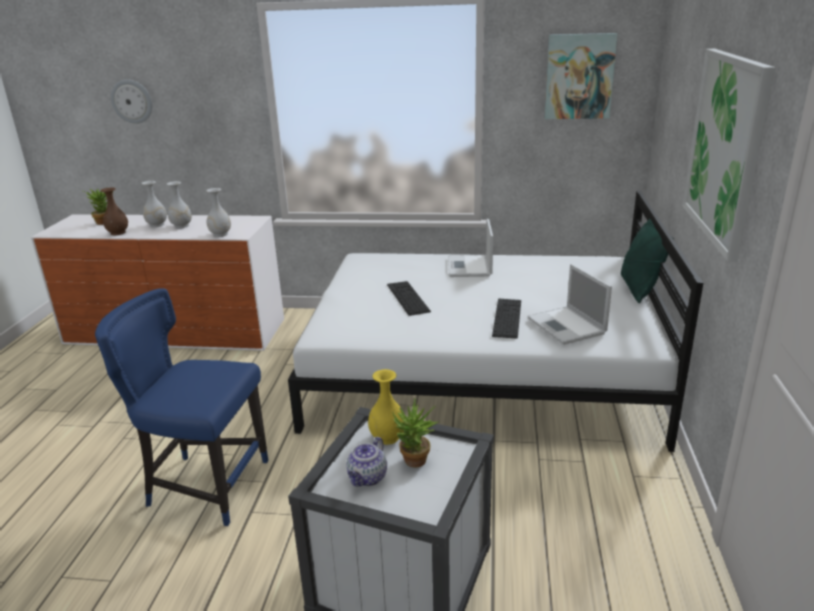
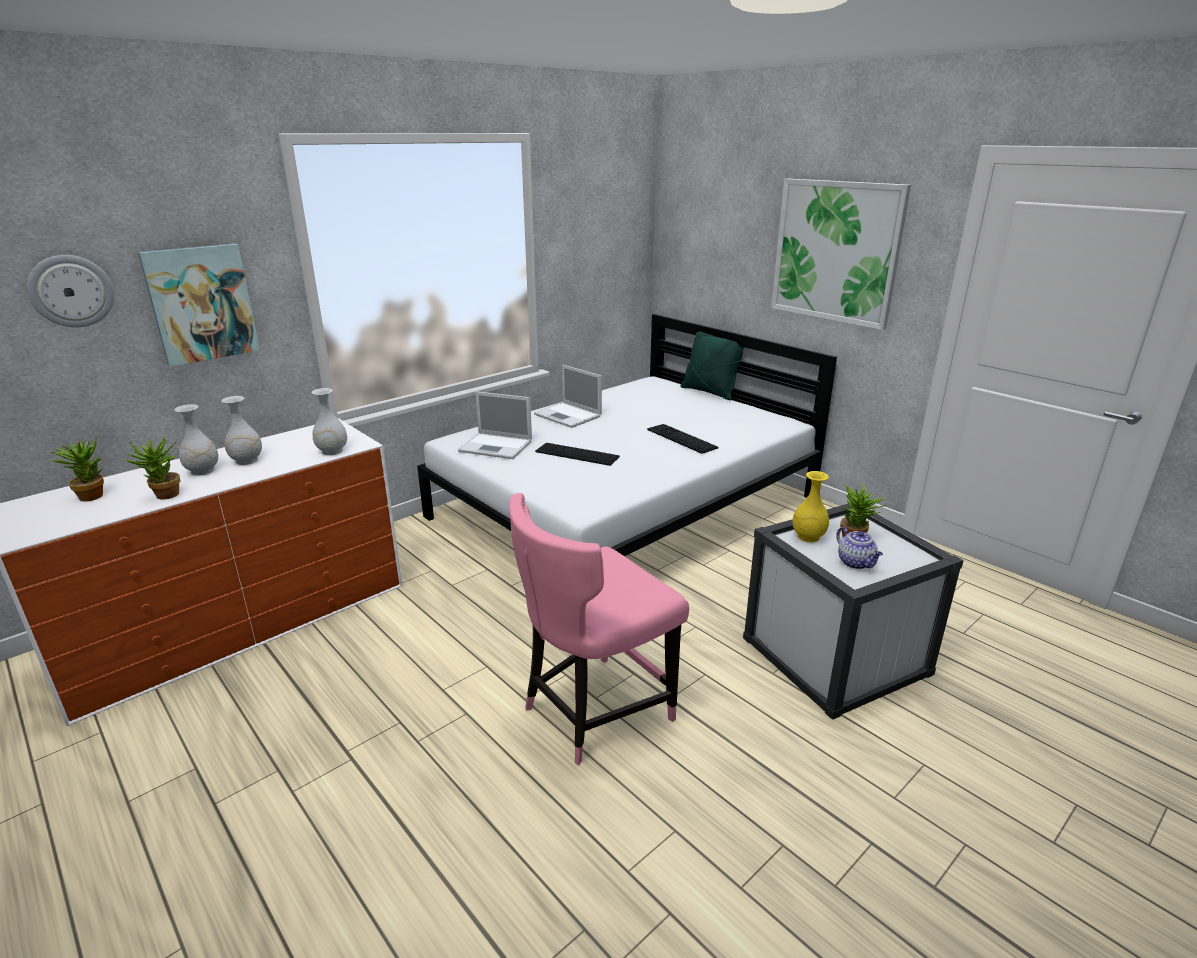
camera: 50 degrees left, 0 degrees up
blue chair [95,288,268,526] -> pink chair [509,493,689,765]
brown vase [100,188,128,235] -> potted plant [125,435,180,500]
laptop [527,264,612,345] -> laptop moved to [458,391,532,459]
picture [545,33,618,119] -> picture moved to [138,243,260,367]

